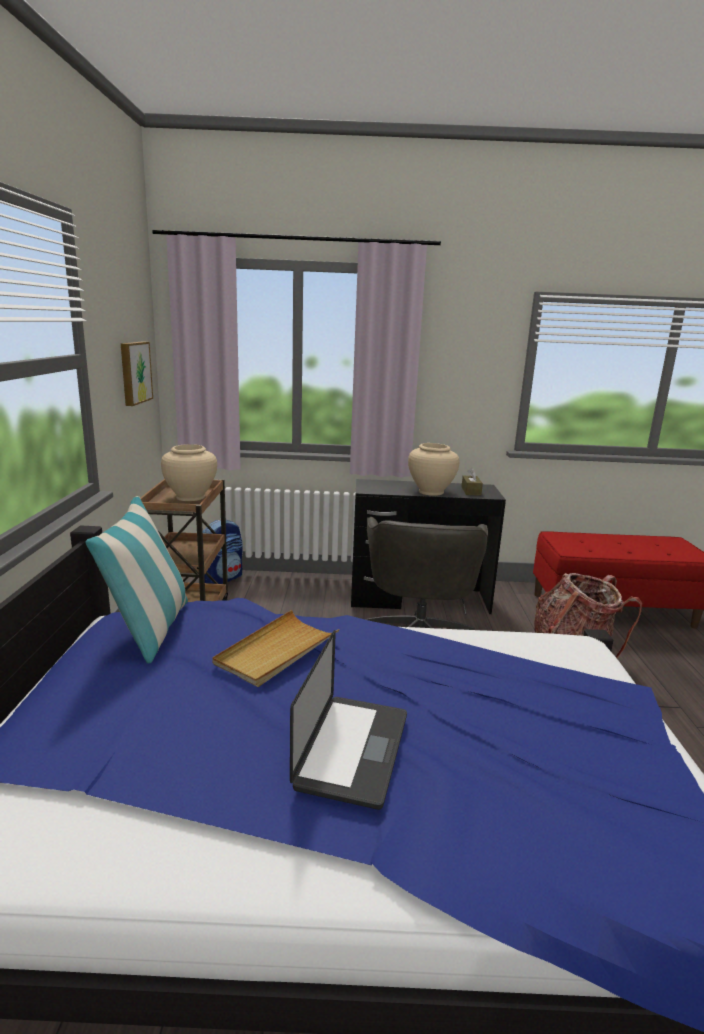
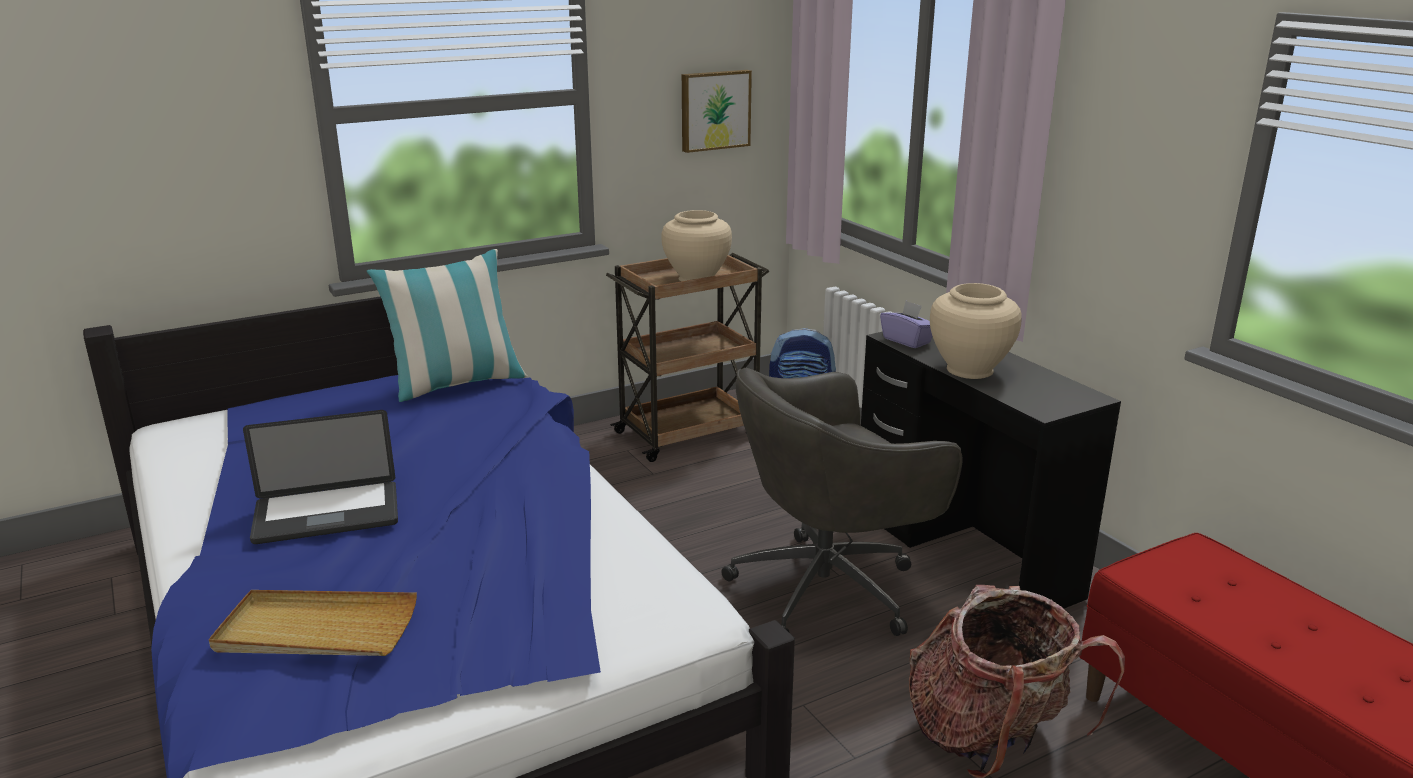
camera: 60 degrees right, 5 degrees up
beige tray [212,610,339,687] -> beige tray moved to [209,590,417,656]
brown tissue box [462,467,483,496] -> none
none -> purple tissue box [880,301,932,348]

